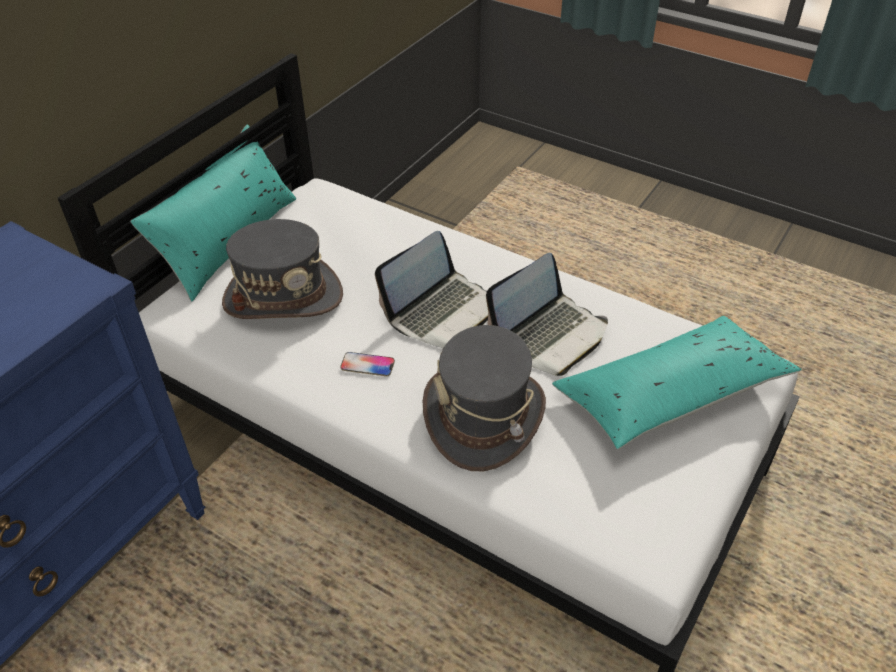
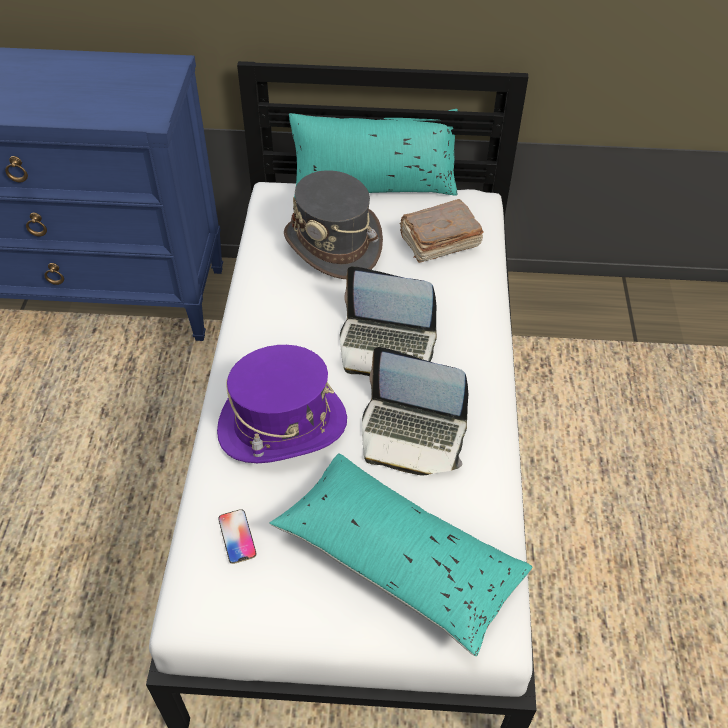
camera: 60 degrees right, 5 degrees up
phone [340,352,395,376] -> phone moved to [218,509,256,564]
grey hat [423,325,546,471] -> purple hat [217,345,347,463]
none -> brown book [399,199,484,263]

